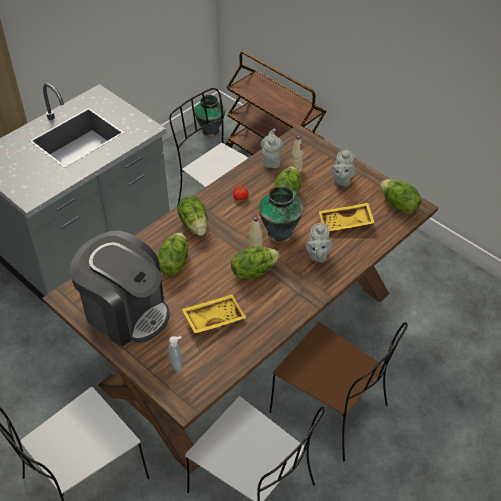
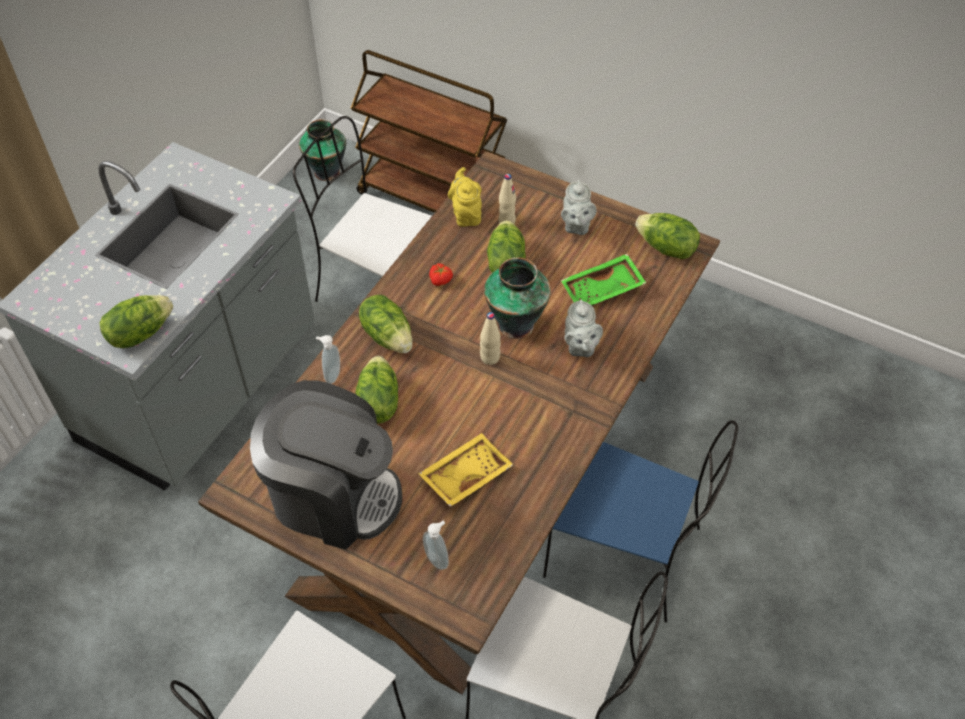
camera: 15 degrees left, 5 degrees up
lettuce [231,247,280,280] -> lettuce moved to [100,295,173,348]
grey teapot [260,128,284,168] -> yellow teapot [448,167,482,227]
brown chair [269,322,408,461] -> blue chair [543,420,738,623]
yellow tray [319,203,375,231] -> green tray [561,254,646,306]
none -> soap dispenser [316,335,340,384]

